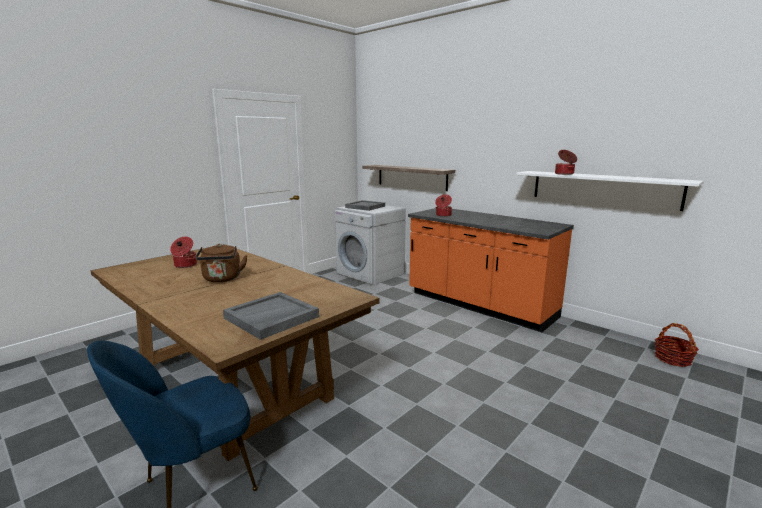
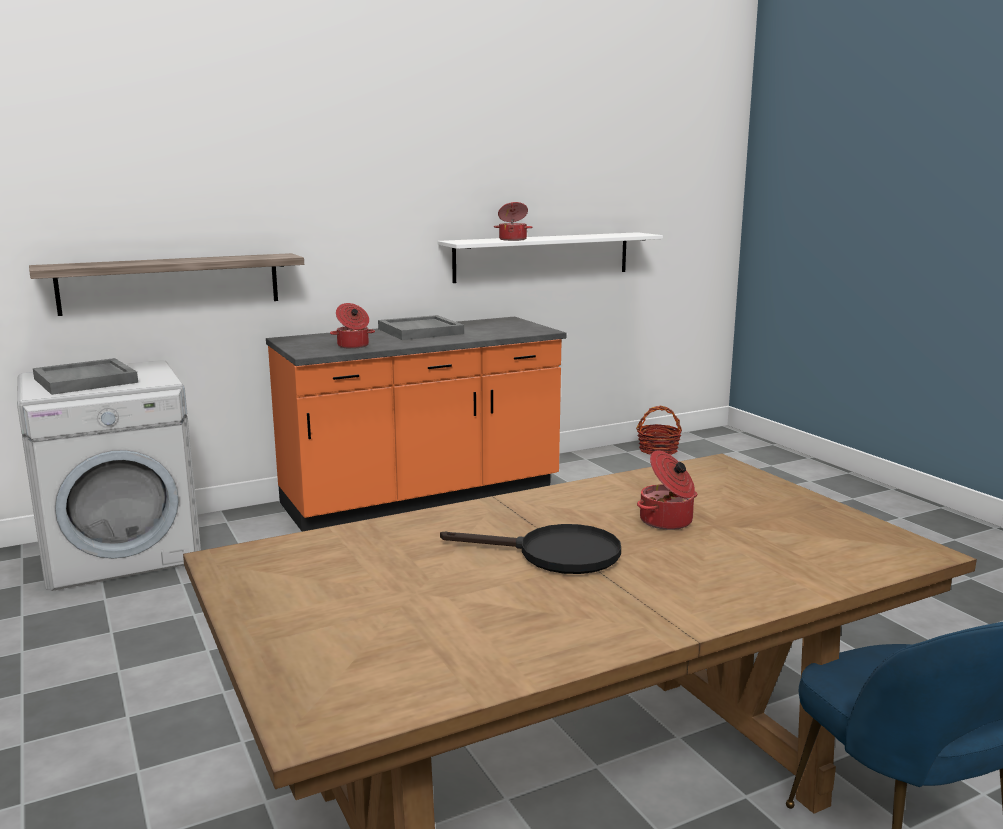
camera: 70 degrees left, 0 degrees up
cooking pot [170,237,197,268] -> cooking pot moved to [637,451,697,530]
brown kettle [195,244,248,282] -> black frying pan [440,524,621,574]
grey tray [223,292,319,340] -> grey tray moved to [378,315,464,340]

